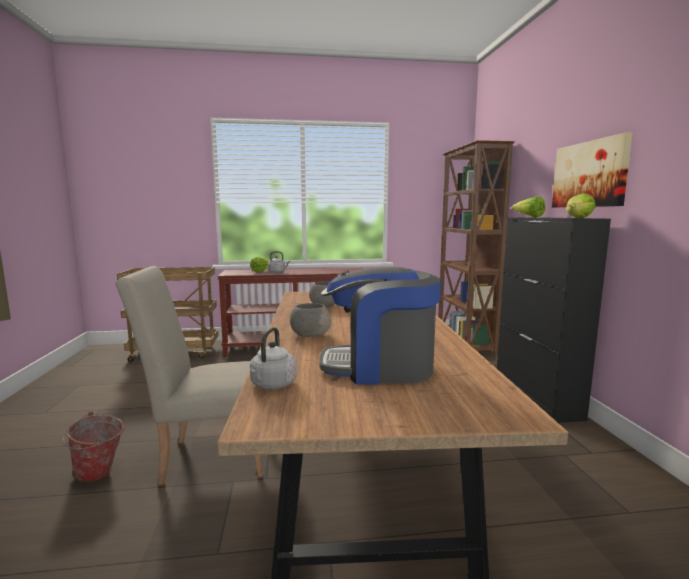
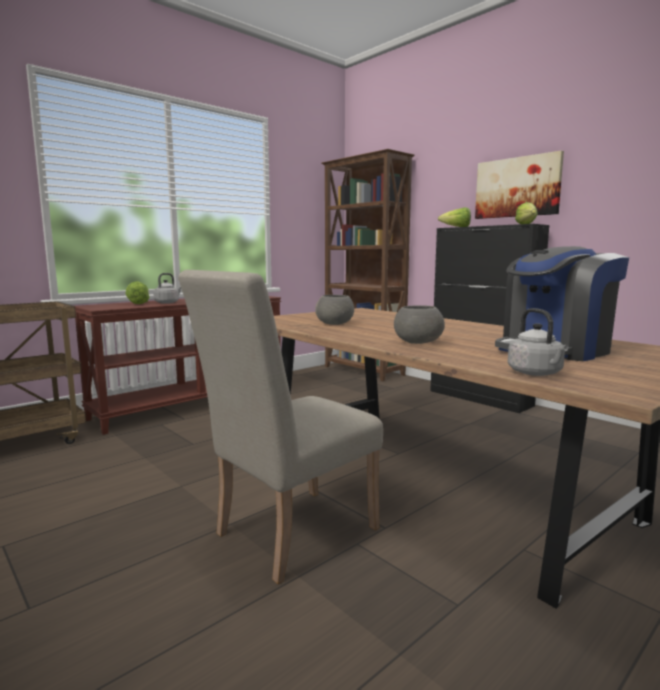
camera: 35 degrees left, 0 degrees up
bucket [62,412,124,482] -> none

